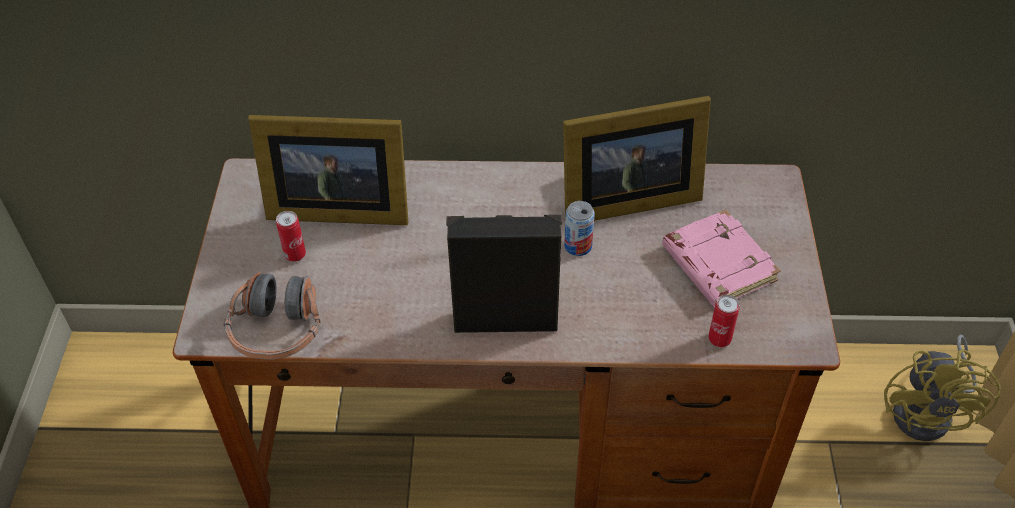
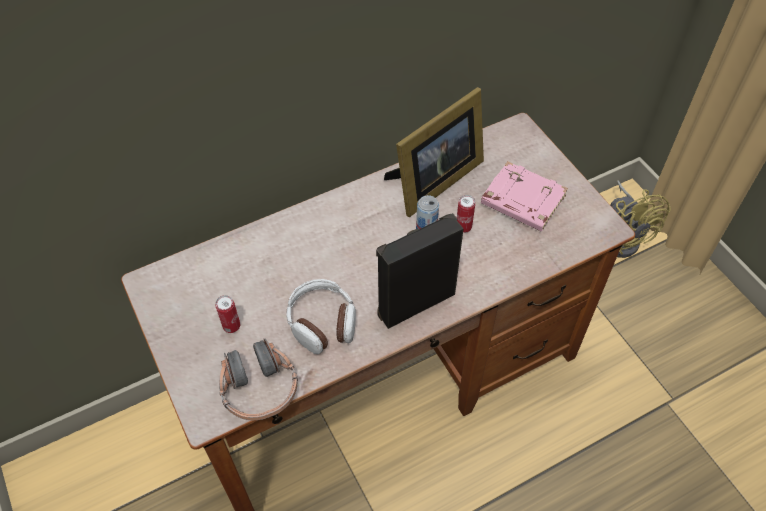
camera: 30 degrees left, 5 degrees up
picture frame [248,115,408,225] -> none
can [708,295,740,347] -> can moved to [457,195,475,233]
none -> headphones [286,279,356,354]

